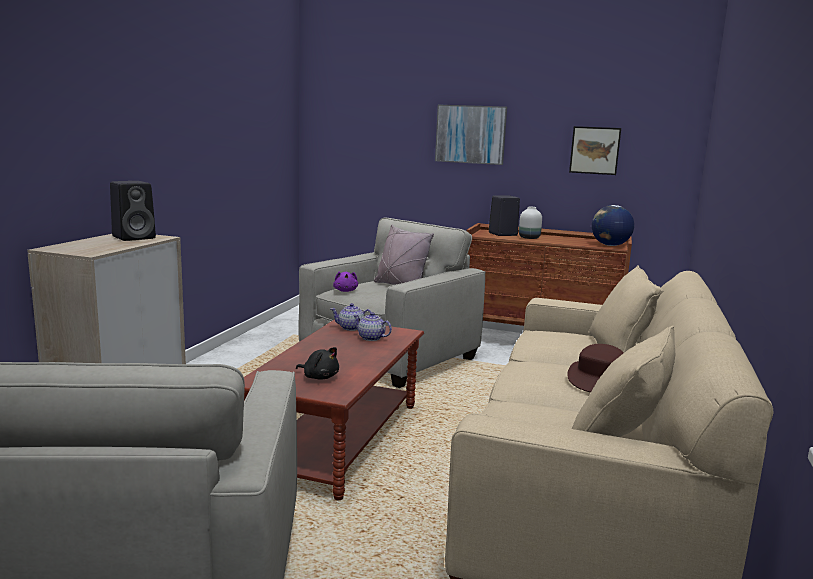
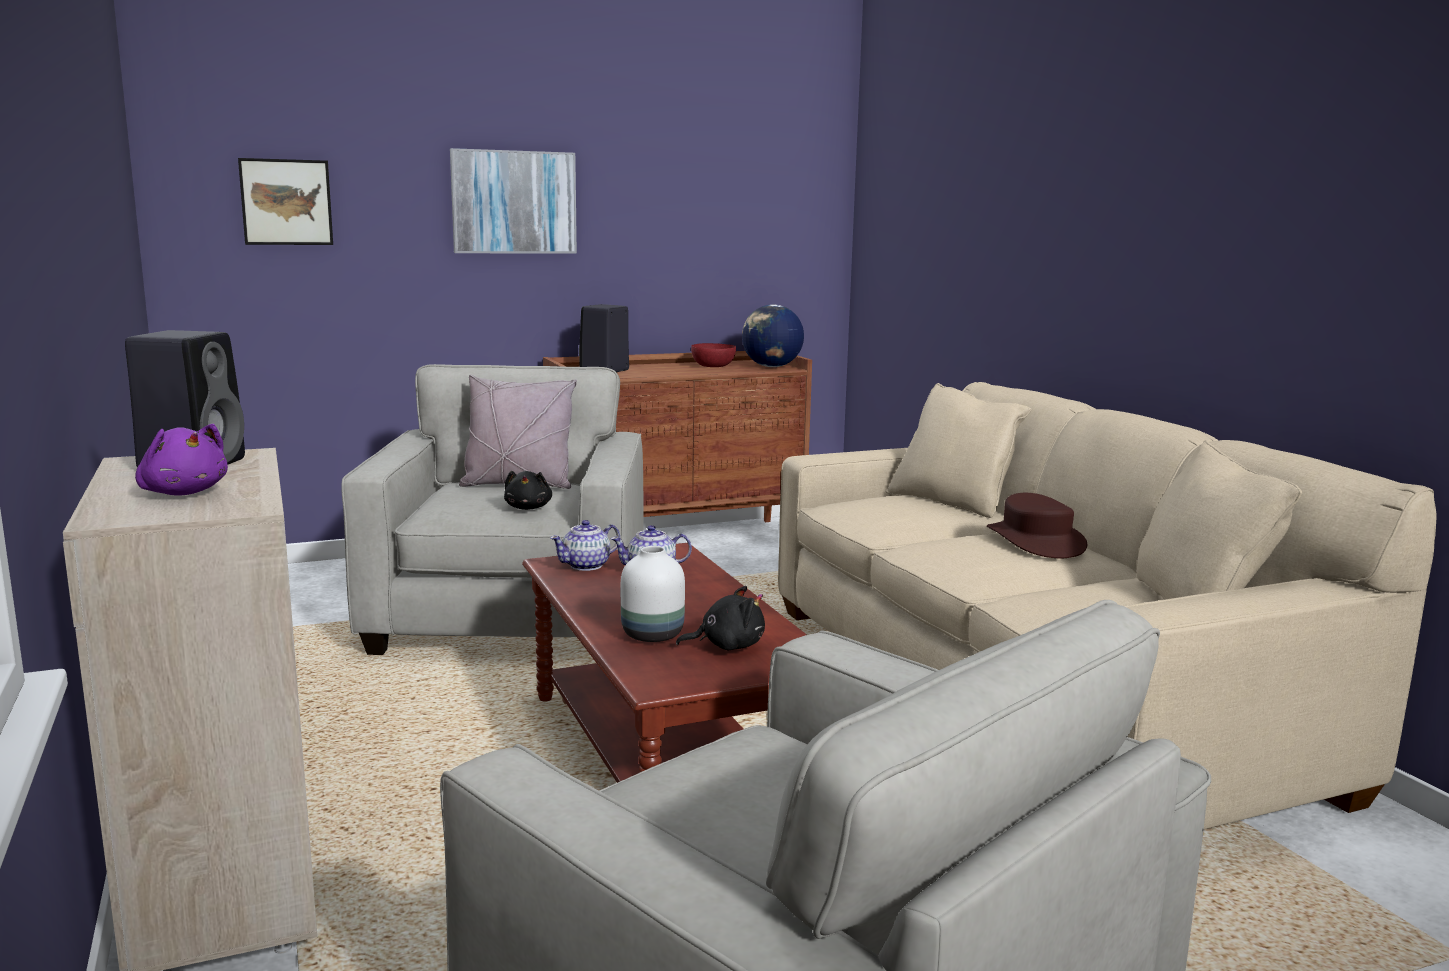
camera: 40 degrees left, 0 degrees up
purple plush toy [333,271,358,292] -> purple plush toy moved to [135,424,228,496]
white vase [519,207,542,239] -> white vase moved to [621,546,685,642]
picture [569,126,621,175] -> picture moved to [238,158,333,245]
none -> black plush toy [504,471,552,510]
none -> red bowl [691,343,736,367]

